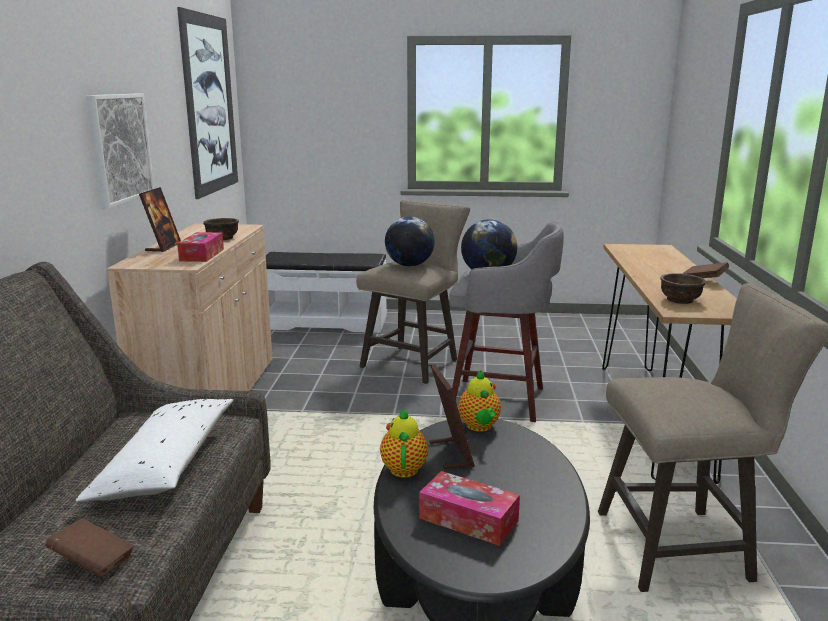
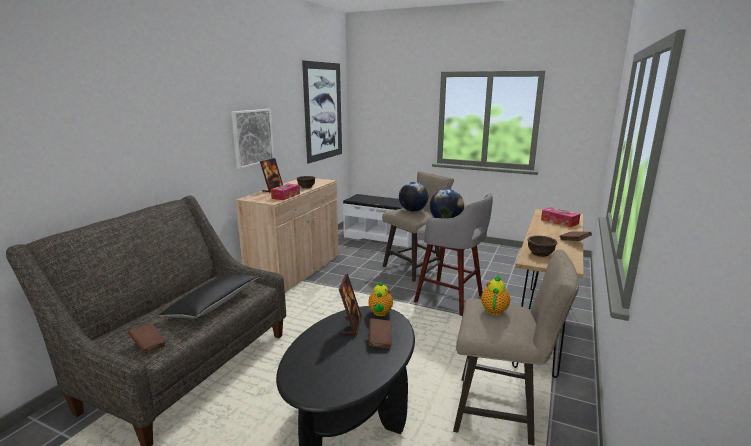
camera: 20 degrees right, 0 degrees up
white pillow [75,399,233,502] -> black pillow [159,274,259,319]
teapot [380,407,428,478] -> teapot moved to [481,275,510,315]
tissue box [419,471,520,546] -> tissue box moved to [541,207,580,228]
none -> brown book [368,318,392,348]

